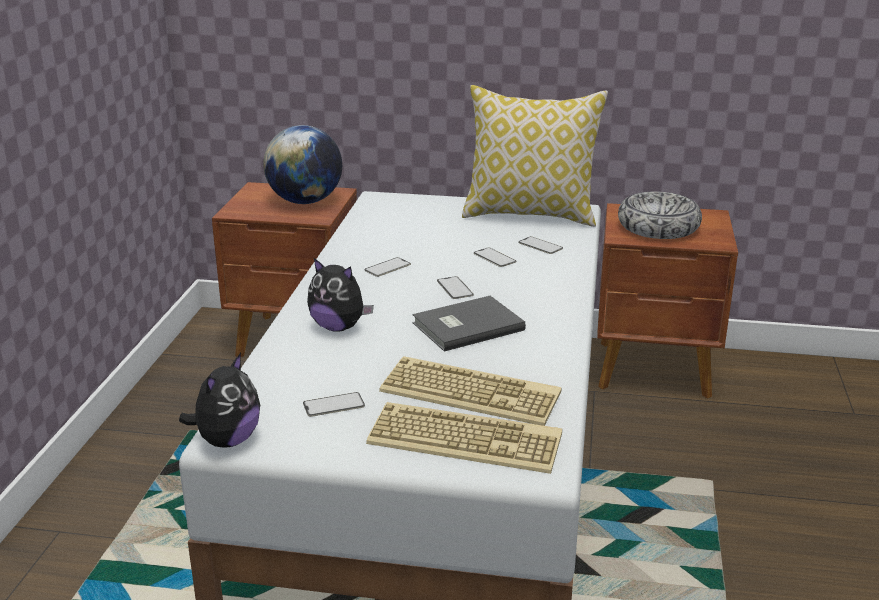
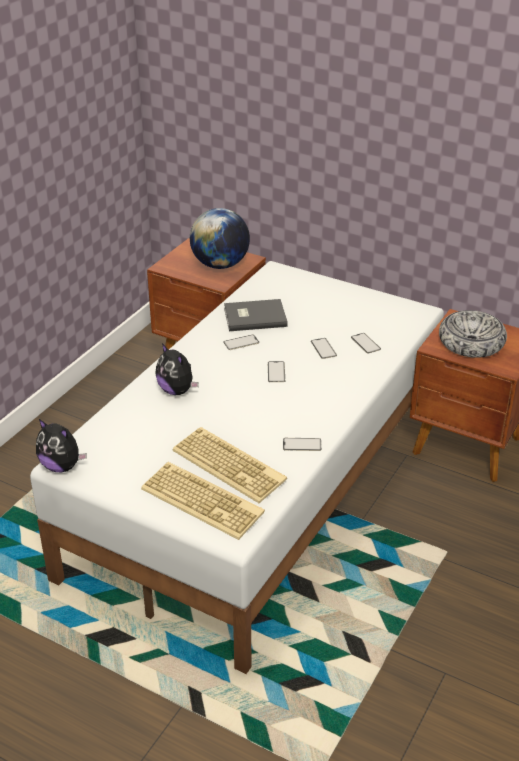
camera: 20 degrees right, 10 degrees up
plush toy [179,353,260,447] -> plush toy turned 75 degrees clockwise [36,419,87,472]
phone [303,392,365,417] -> phone moved to [283,438,321,451]
grey book [412,296,526,352] -> grey book moved to [224,299,288,331]
pillow [462,85,608,227] -> none

